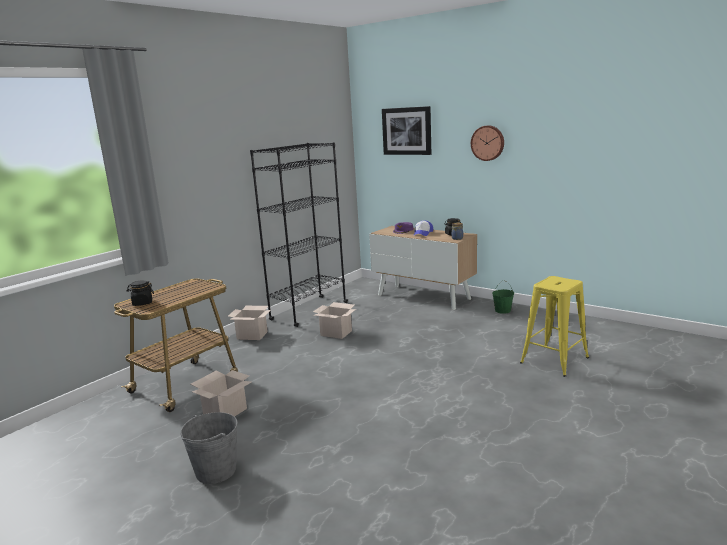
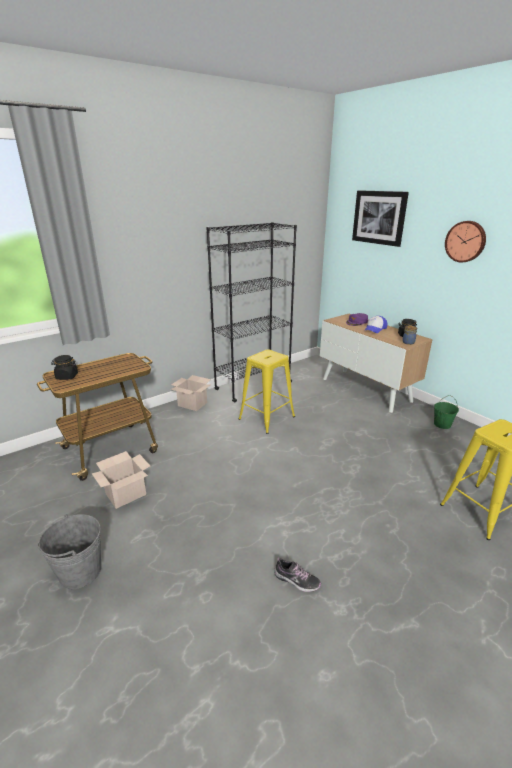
camera: 15 degrees right, 10 degrees up
cardboard box [313,302,356,339] -> yellow stool [238,349,295,434]
none -> shoe [274,557,321,592]

